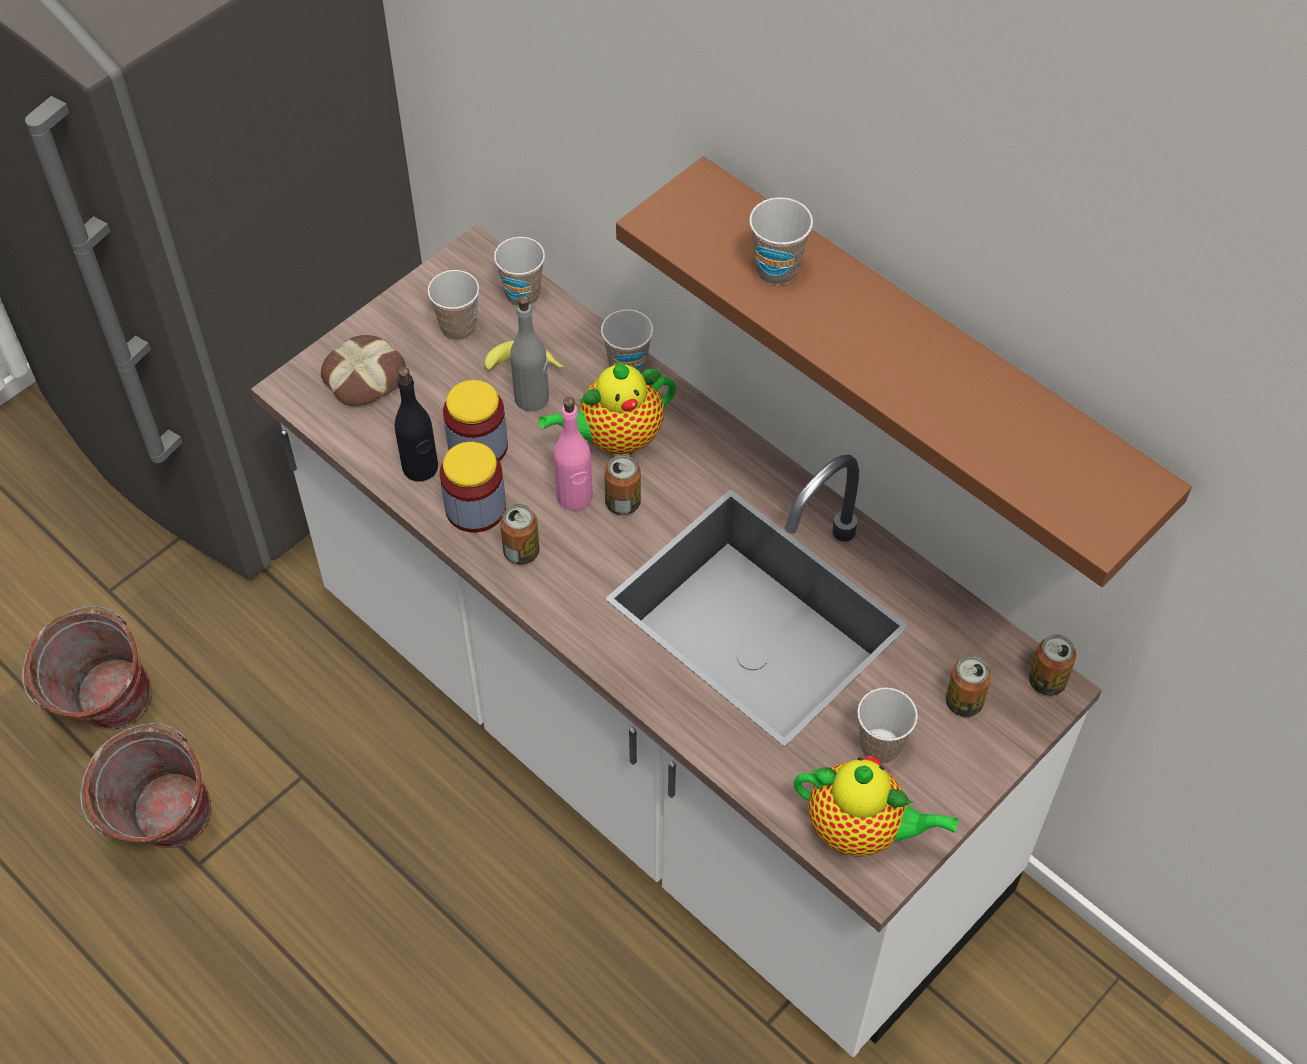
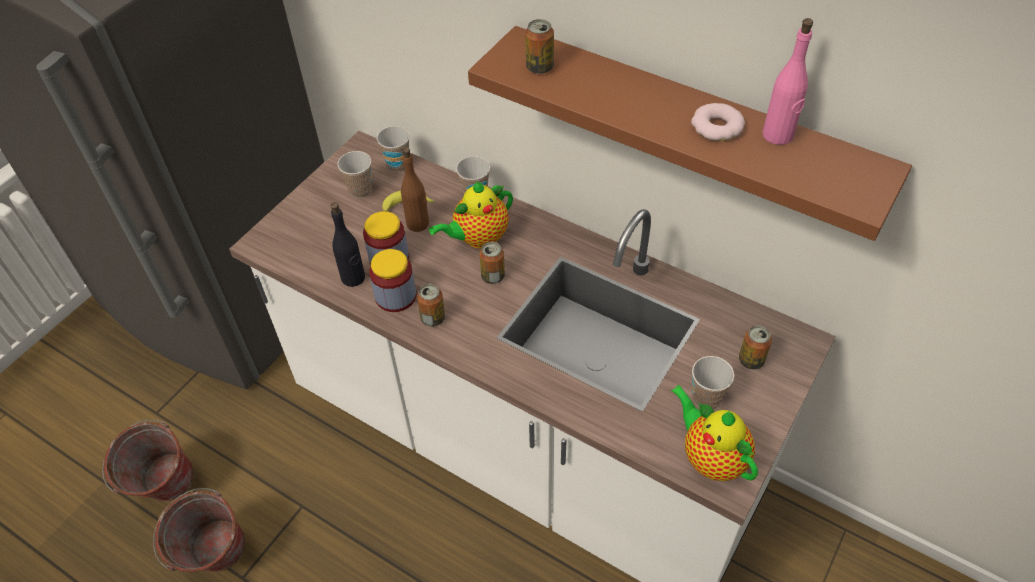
camera: 10 degrees left, 5 degrees down
bread [321,335,406,406] -> none
grey bottle [510,295,549,411] -> brown bottle [401,147,429,232]
pink bottle [553,397,593,511] -> pink bottle moved to [762,18,813,145]
cup [749,197,813,285] -> none
teapot [794,756,958,857] -> teapot turned 135 degrees counterclockwise [671,385,758,481]
can [1029,634,1076,696] -> can moved to [525,19,554,74]
none -> donut [691,103,745,141]

